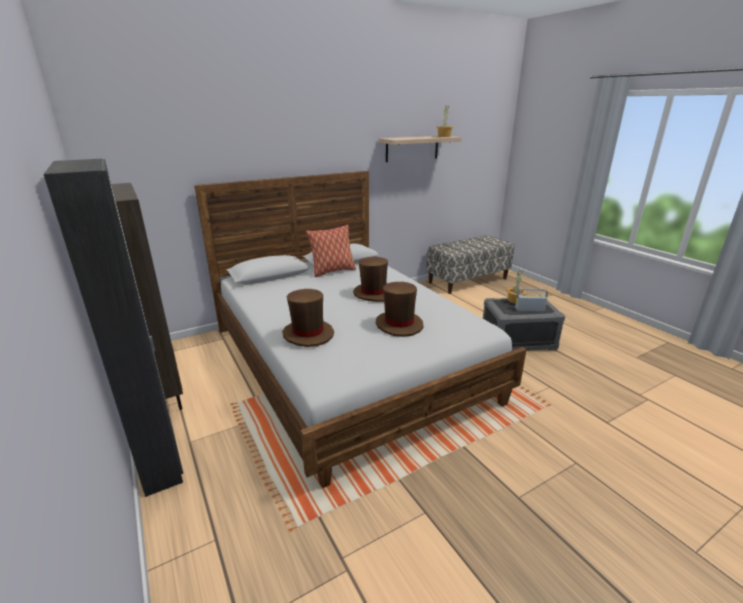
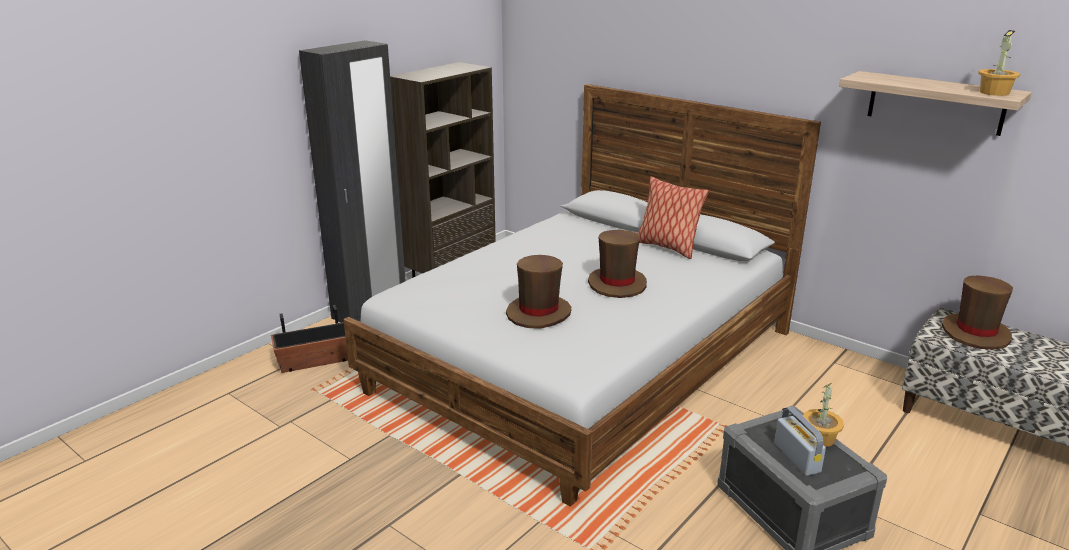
camera: 70 degrees right, 0 degrees up
brown hat [282,289,334,347] -> brown hat moved to [942,276,1013,350]
none -> planter [271,305,348,373]

